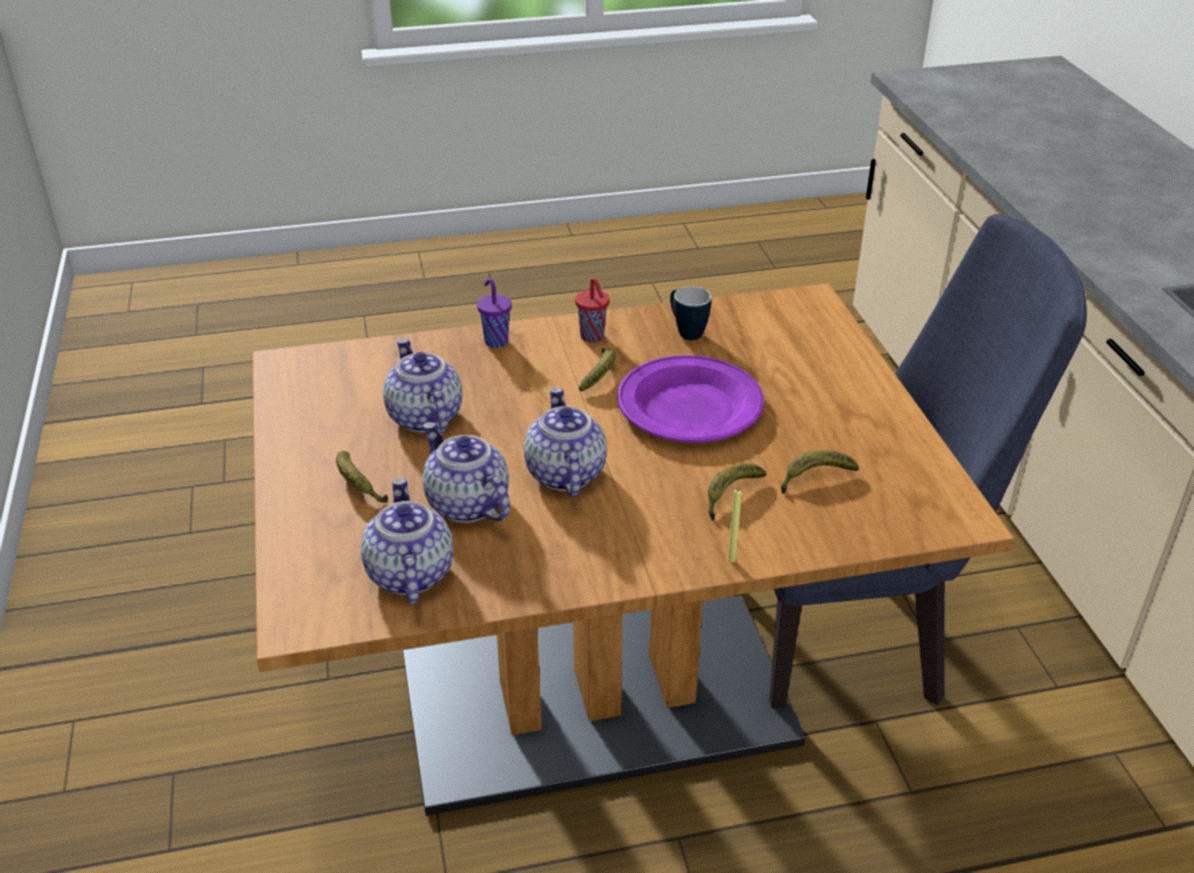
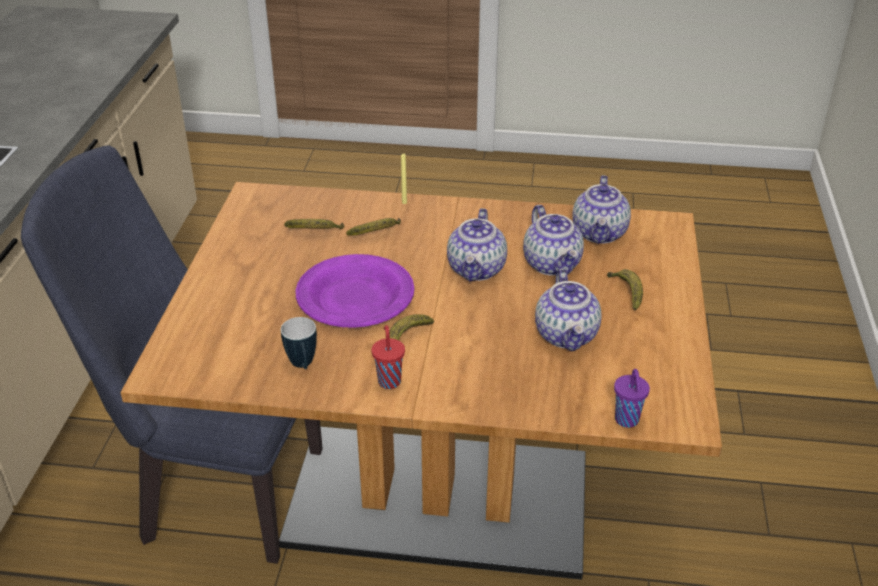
camera: 160 degrees left, 0 degrees up
purple cup [477,278,512,348] -> purple cup moved to [614,369,650,428]

